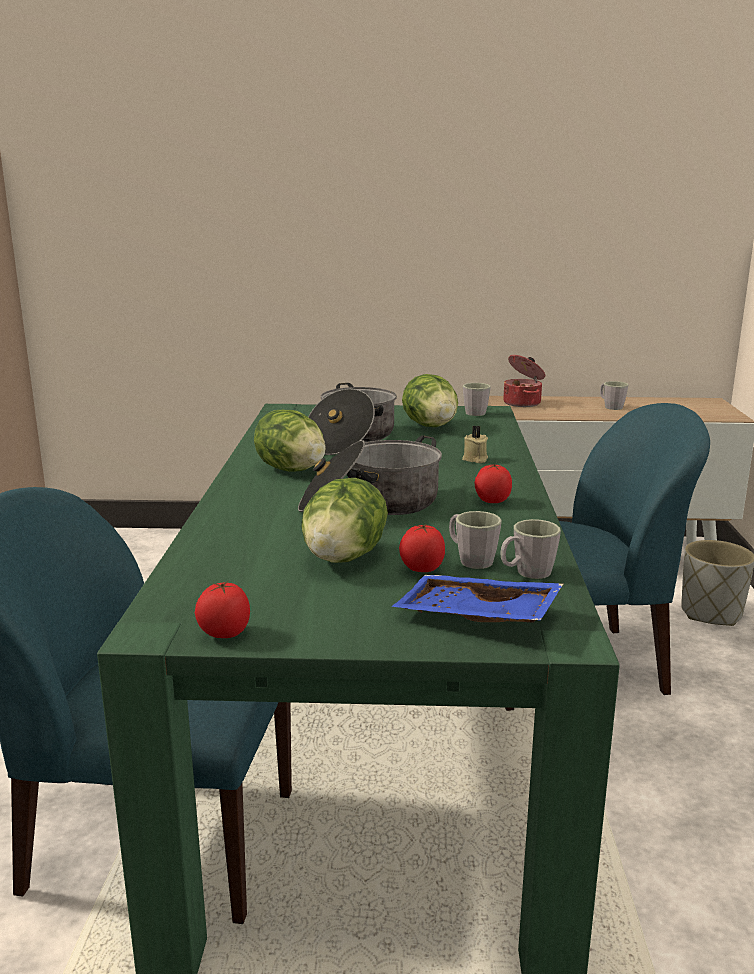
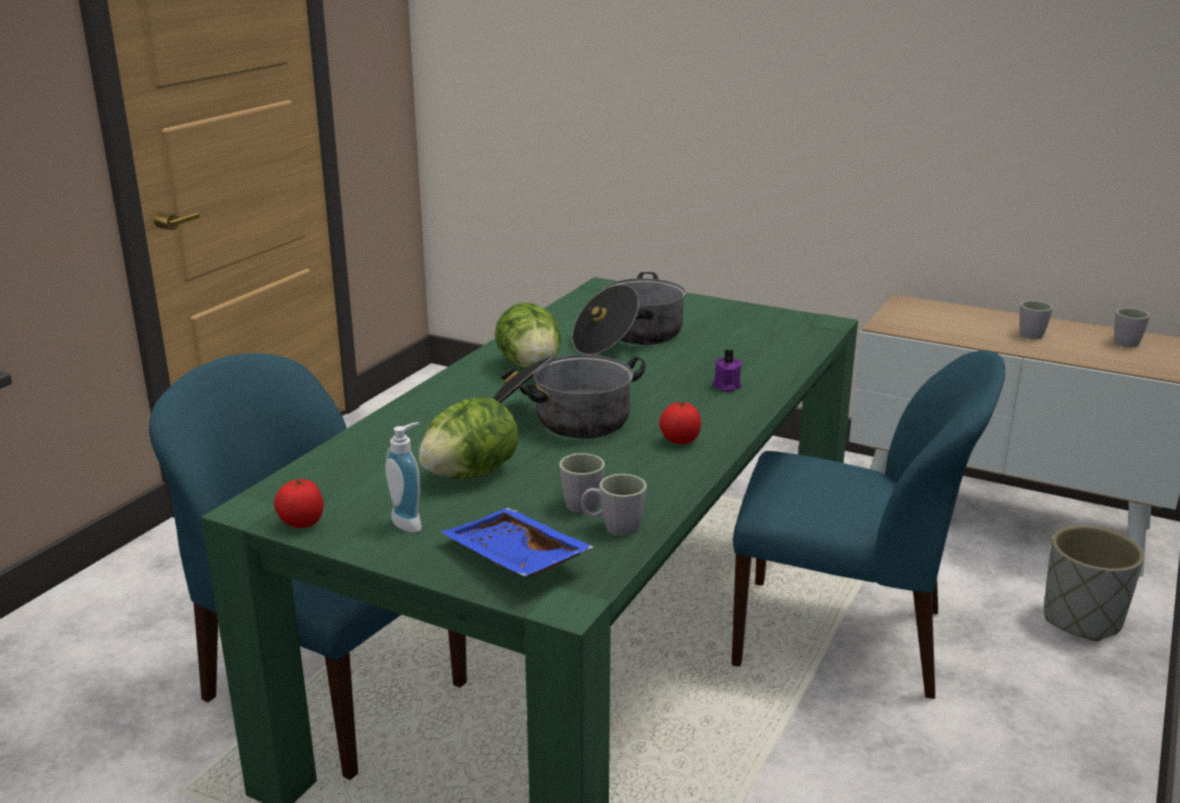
camera: 25 degrees right, 5 degrees up
tomato [399,524,445,572] -> none
lettuce [402,374,458,427] -> none
beige candle [462,426,488,463] -> purple candle [713,349,742,392]
grey mug [463,383,491,416] -> grey mug moved to [1114,308,1150,347]
cooking pot [503,355,545,407] -> none
none -> soap dispenser [385,422,422,533]

